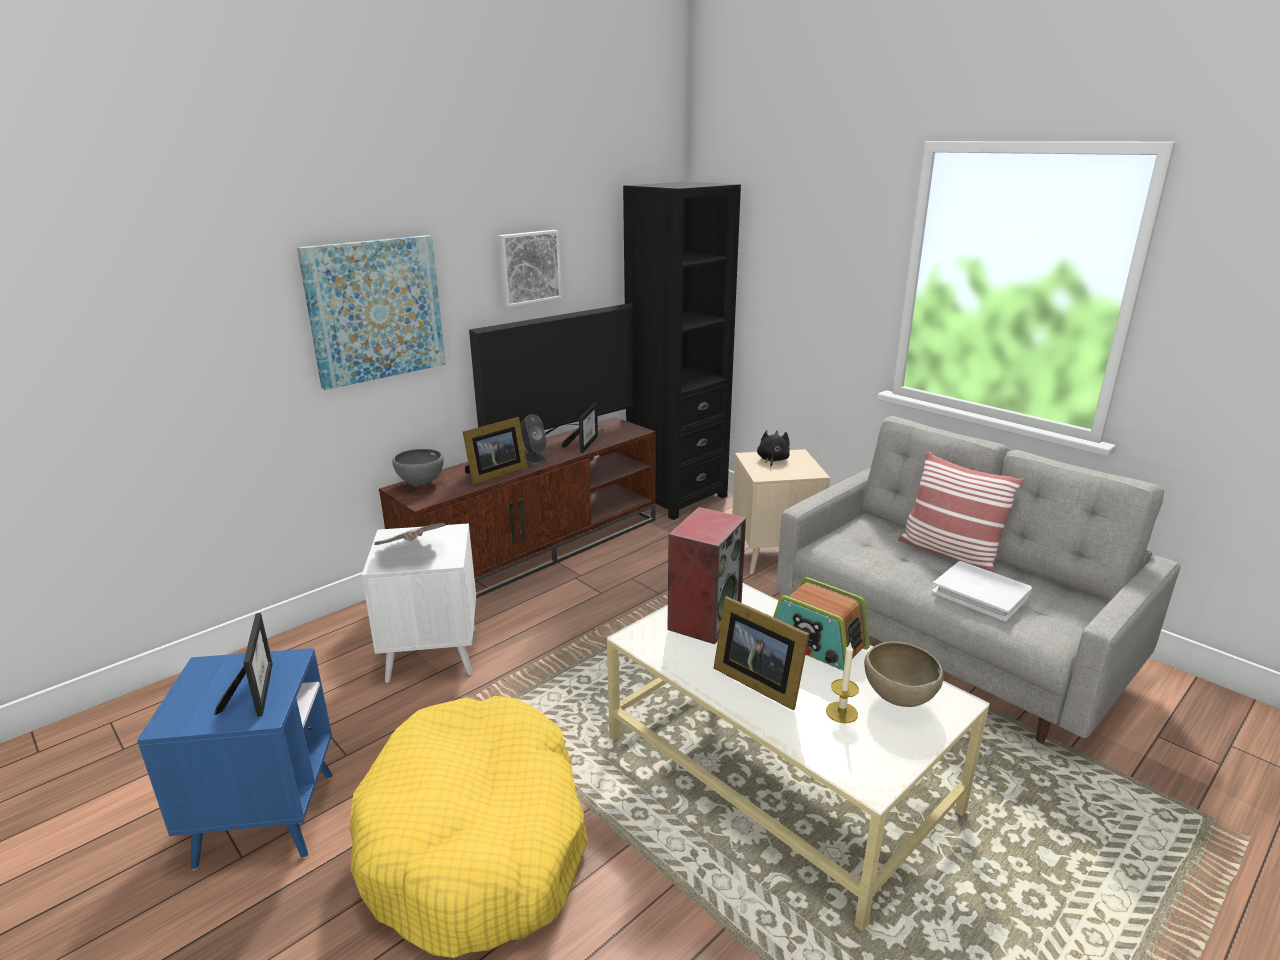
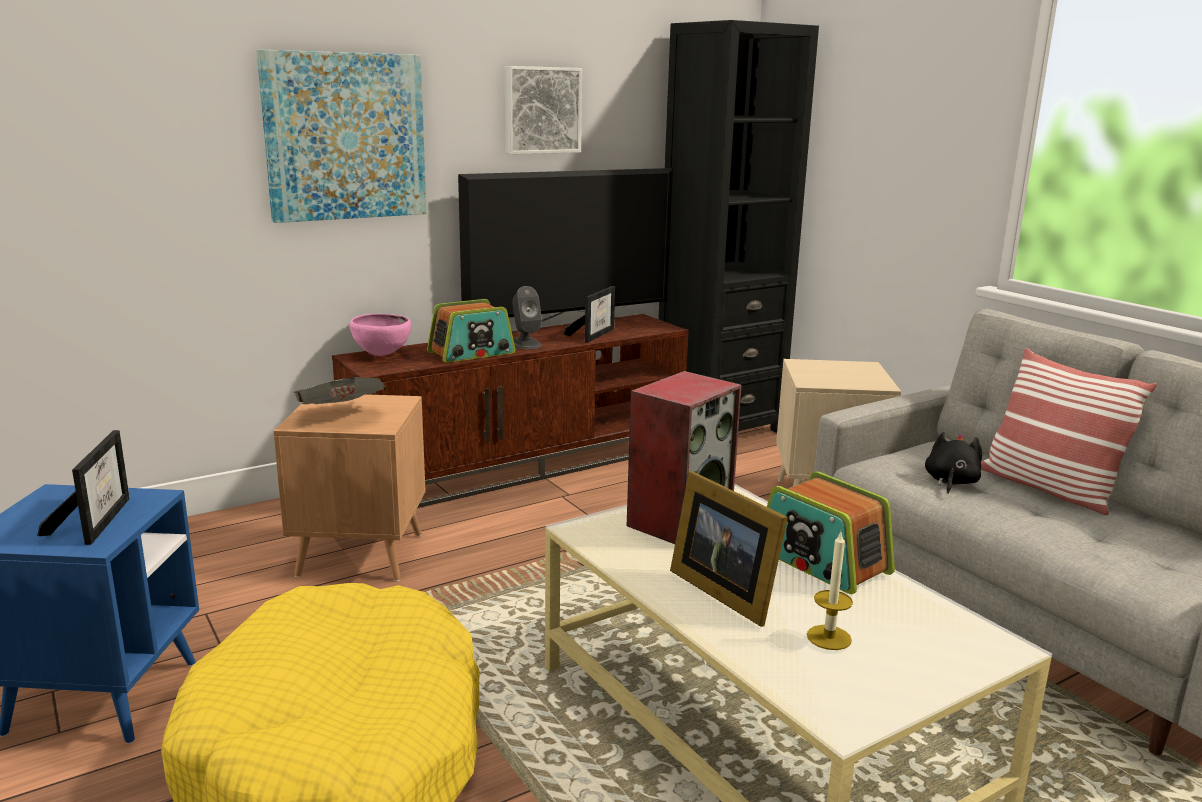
camera: 10 degrees right, 5 degrees down
white side table [362,523,476,683] -> brown side table [273,394,426,581]
grey bowl [392,449,444,486] -> pink bowl [349,314,411,356]
picture frame [463,417,528,485] -> radio [427,299,515,363]
black plush toy [757,430,790,467] -> black plush toy moved to [925,432,982,494]
brown bowl [864,641,944,707] -> none
white book [932,561,1032,622] -> none

